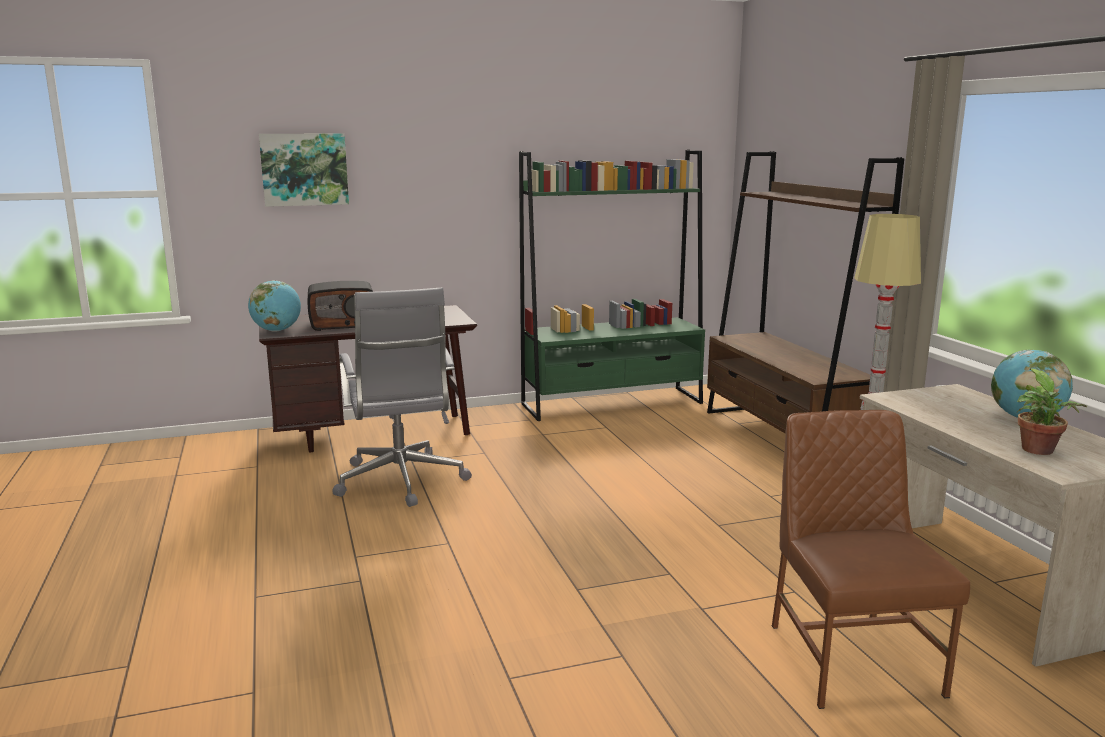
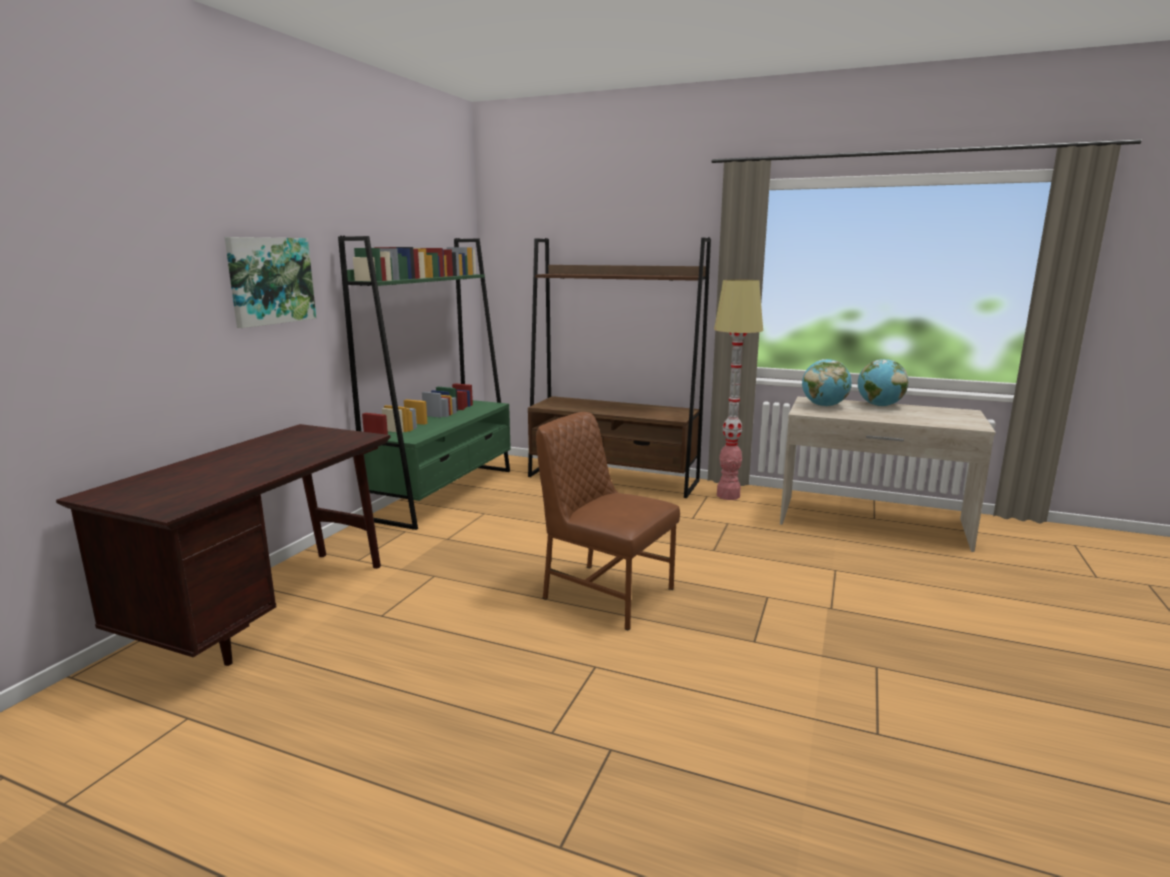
camera: 50 degrees left, 0 degrees up
globe [248,280,301,332] -> globe moved to [802,359,852,407]
picture [259,134,349,207] -> picture moved to [225,237,316,328]
radio [308,281,373,331] -> none
grey office chair [332,288,472,507] -> none
brown chair [772,410,970,709] -> brown chair moved to [536,412,680,631]
potted plant [1017,368,1087,455] -> none

